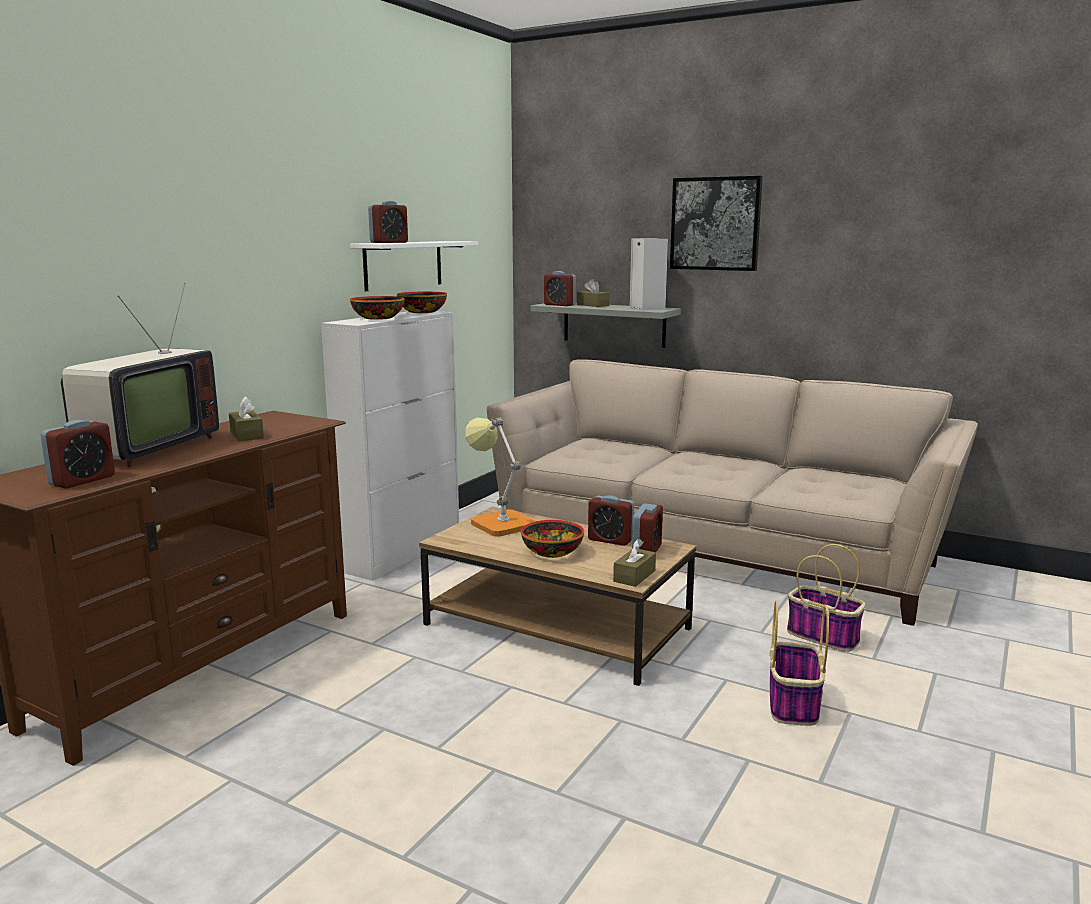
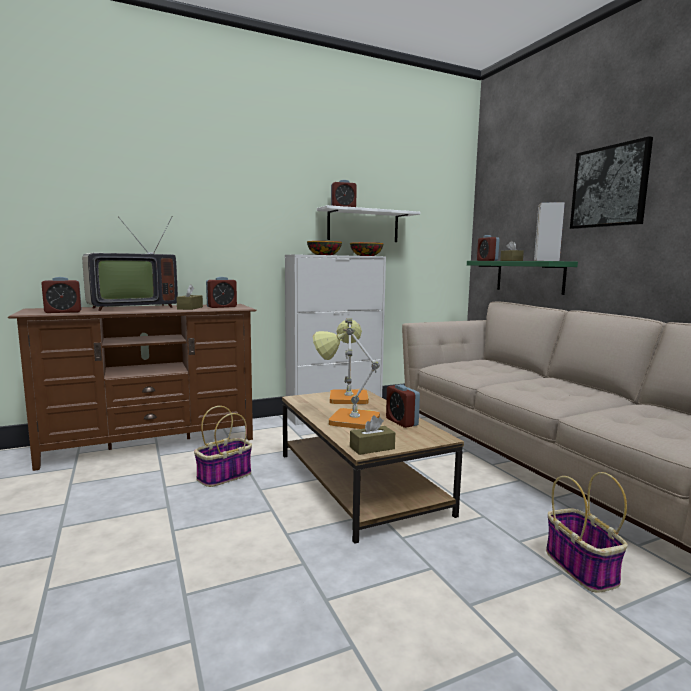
camera: 35 degrees right, 5 degrees down
bowl [521,520,584,558] -> table lamp [313,327,380,429]
grey shelf [531,303,681,348] -> green shelf [467,261,578,295]
alarm clock [632,503,663,552] -> alarm clock moved to [206,277,237,308]
basket [770,600,829,726] -> basket moved to [194,406,252,487]

